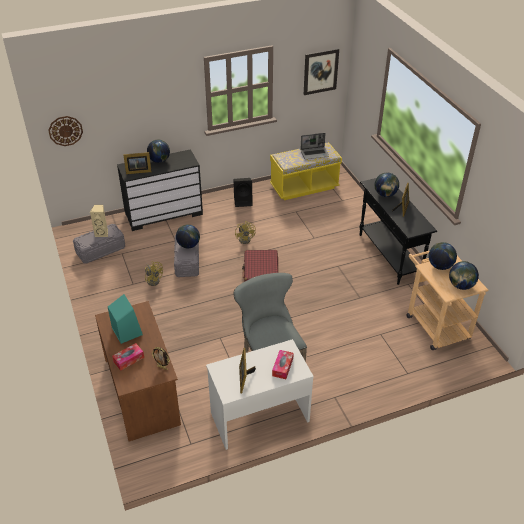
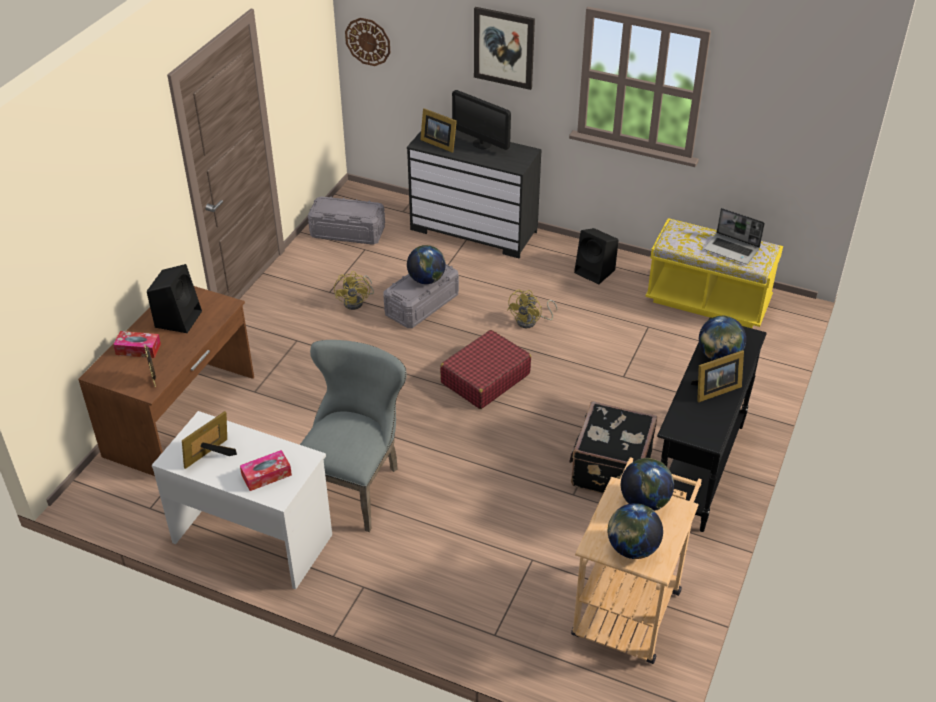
camera: 45 degrees right, 0 degrees up
beige speaker [90,205,108,237] -> none
turquoise speaker [108,294,143,344] -> black speaker [147,264,202,333]
globe [147,140,170,163] -> monitor [452,90,511,150]
picture [304,48,339,95] -> picture moved to [474,7,535,90]
none -> black suitcase [569,401,657,494]

